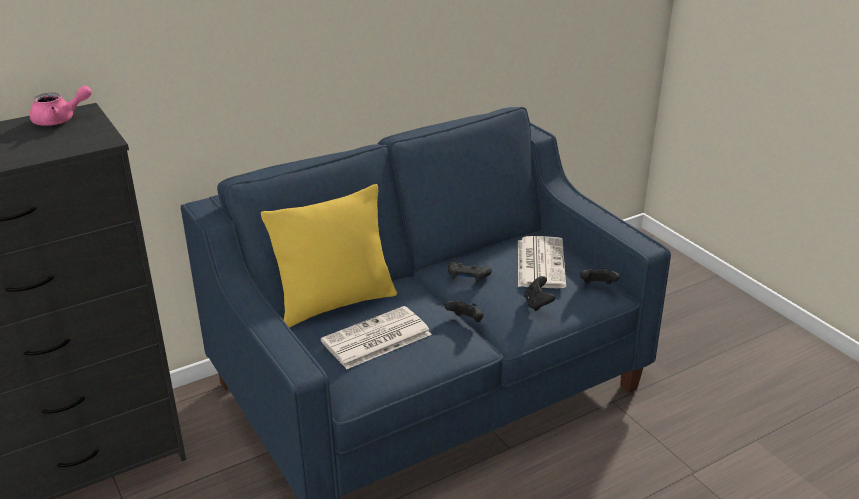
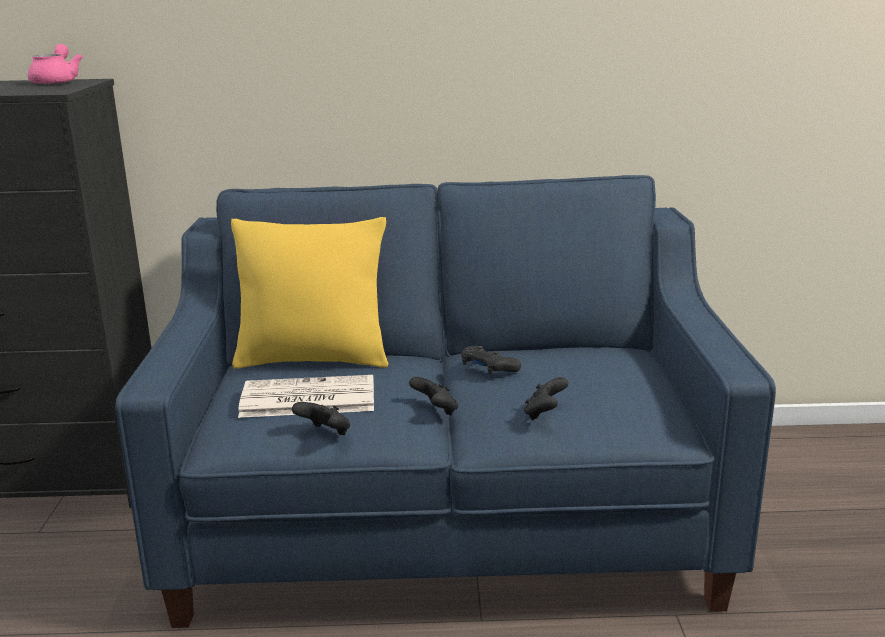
camera: 30 degrees right, 10 degrees down
pink teapot [30,85,92,126] -> pink teapot turned 105 degrees counterclockwise [28,44,83,85]
newspaper [518,236,566,288] -> none
black game controller [580,268,620,284] -> black game controller moved to [292,402,350,435]

